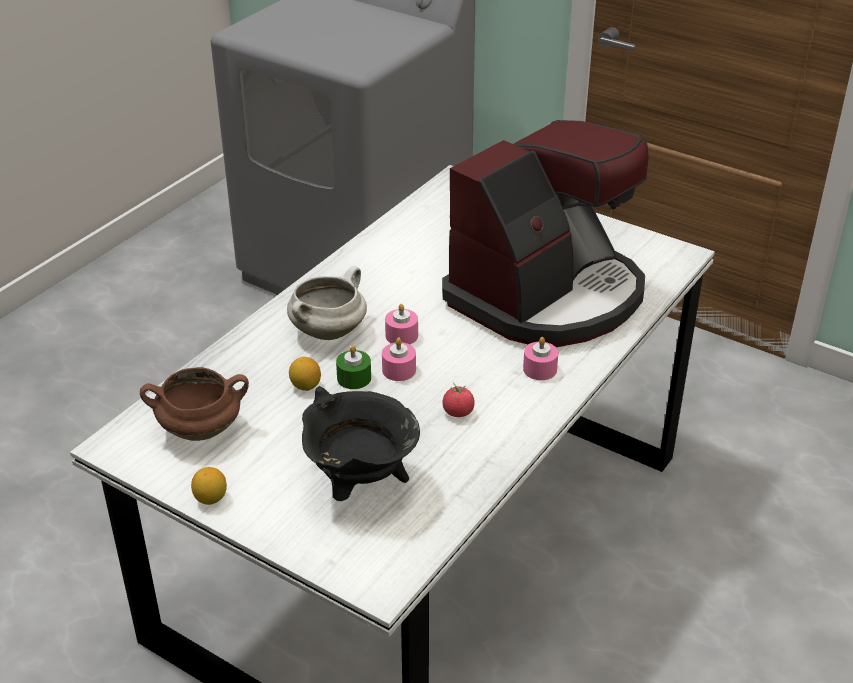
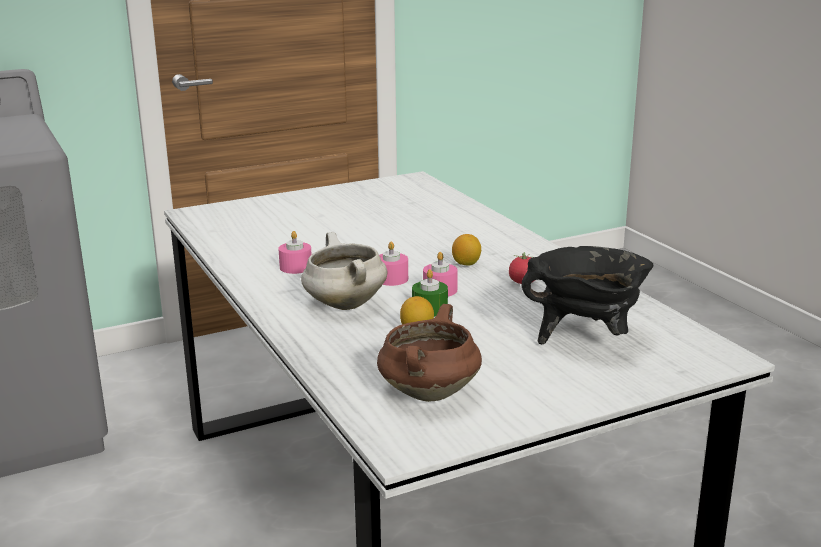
camera: 60 degrees left, 15 degrees down
lemon [191,467,227,505] -> lemon moved to [452,234,481,266]
coffee machine [442,120,649,347] -> none
pink candle [523,337,558,380] -> pink candle moved to [278,231,312,274]

